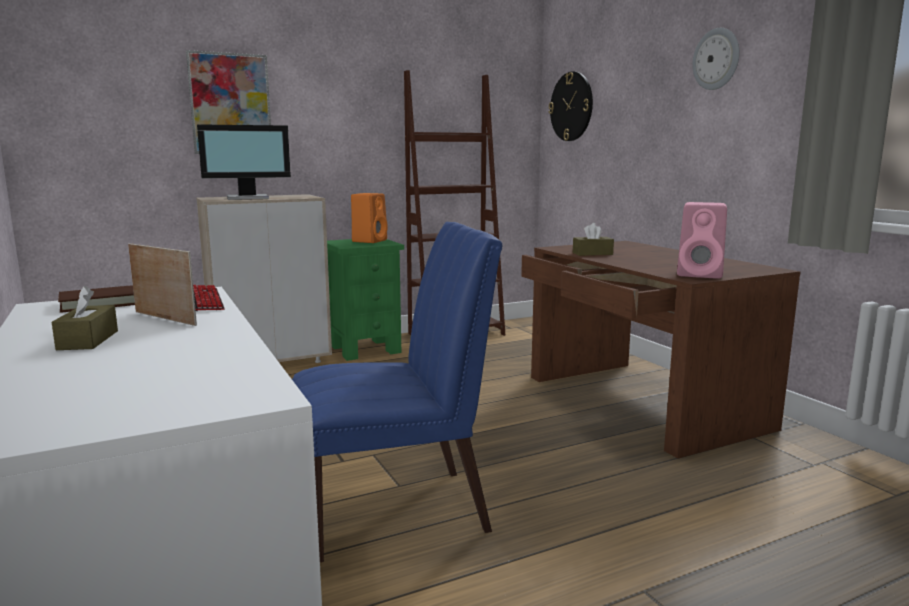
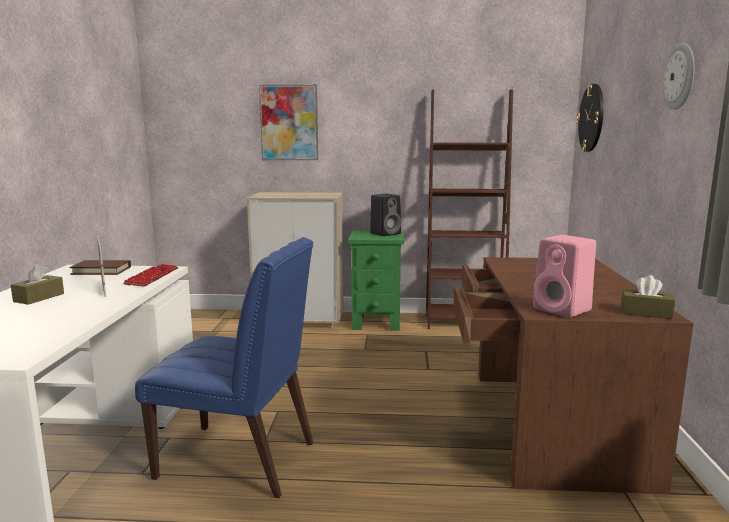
camera: 30 degrees right, 0 degrees up
monitor [197,124,291,200] -> none
orange speaker [351,193,388,243] -> black speaker [370,194,401,236]
brown tissue box [573,223,614,256] -> brown tissue box moved to [621,275,675,319]

